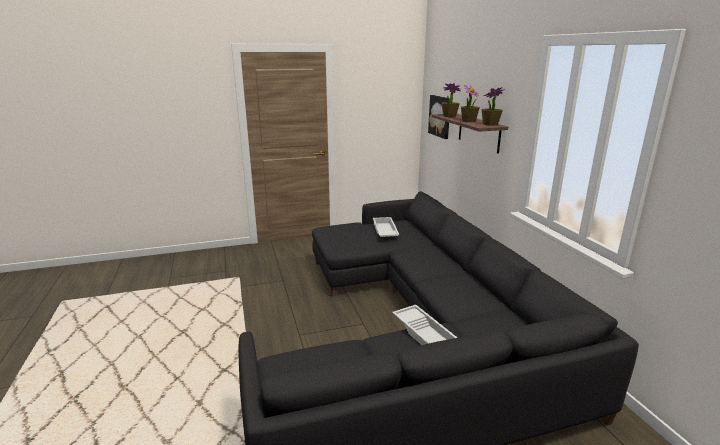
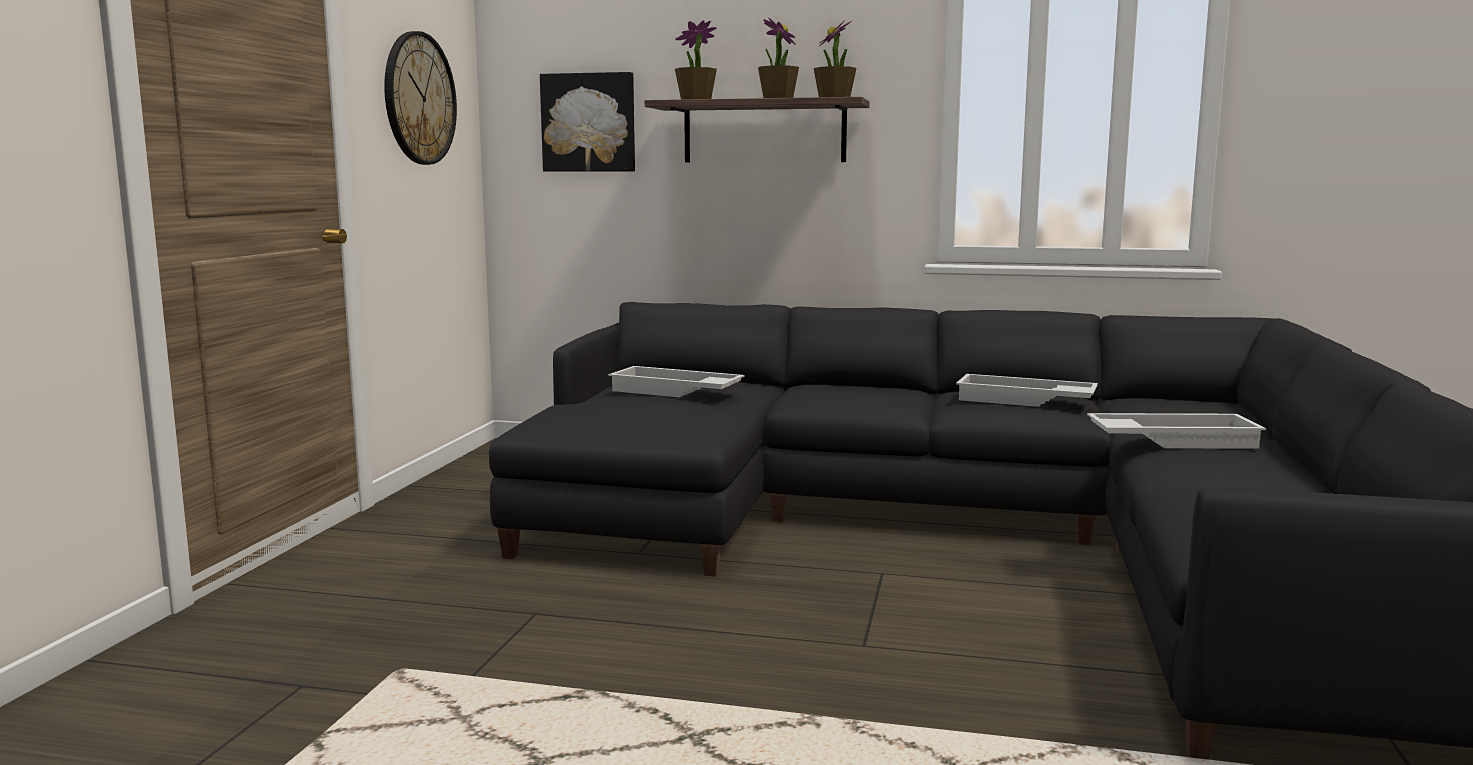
camera: 60 degrees left, 10 degrees down
none -> wall clock [384,31,457,165]
none -> white tray [956,374,1098,407]

